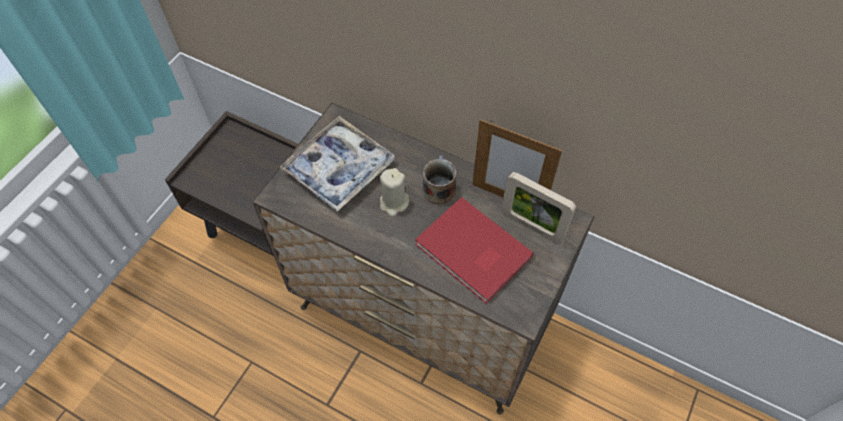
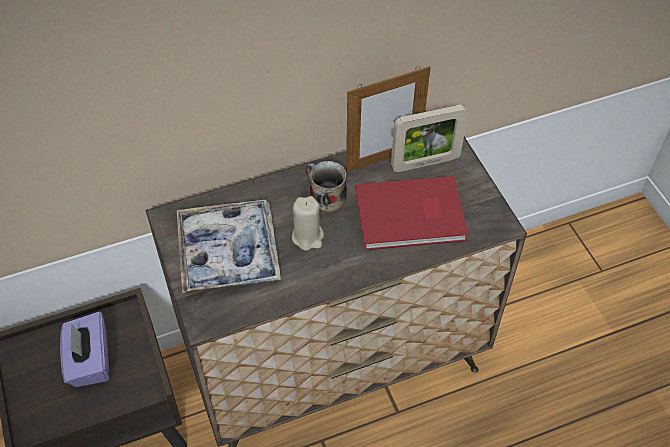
camera: 50 degrees left, 5 degrees down
none -> purple tissue box [60,312,109,387]

